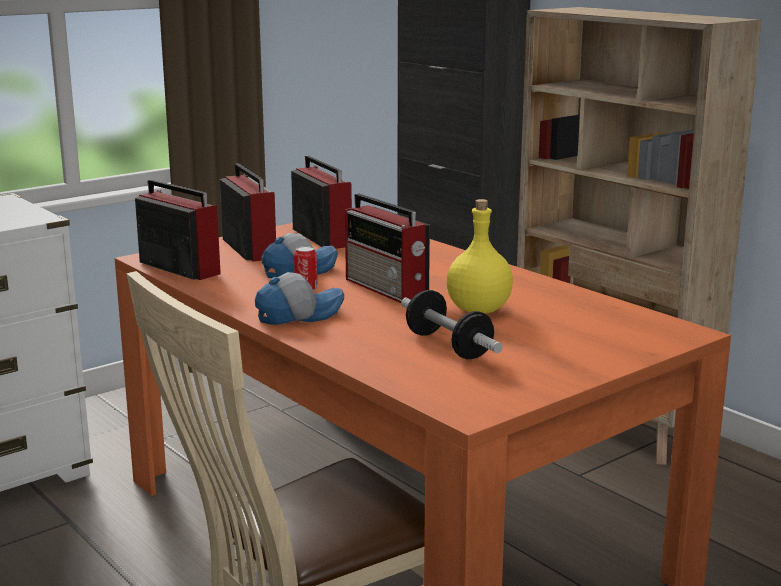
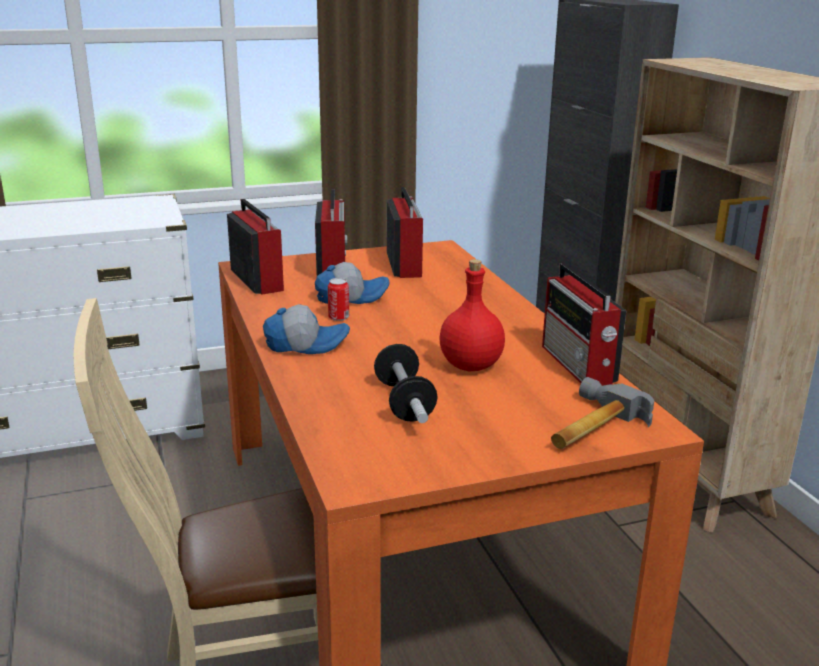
camera: 20 degrees right, 5 degrees up
radio [345,194,430,303] -> radio moved to [542,263,626,386]
yellow bottle [447,199,513,314] -> red bottle [439,259,505,371]
none -> hammer [551,377,654,449]

